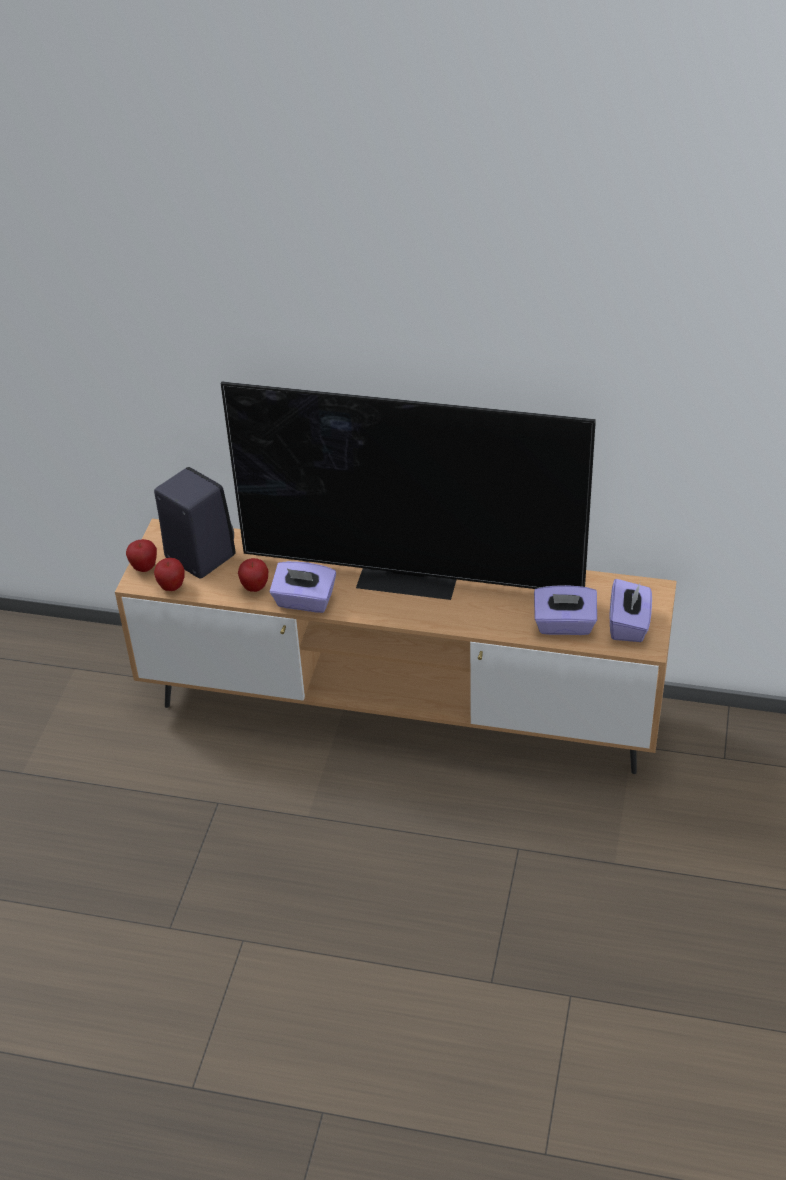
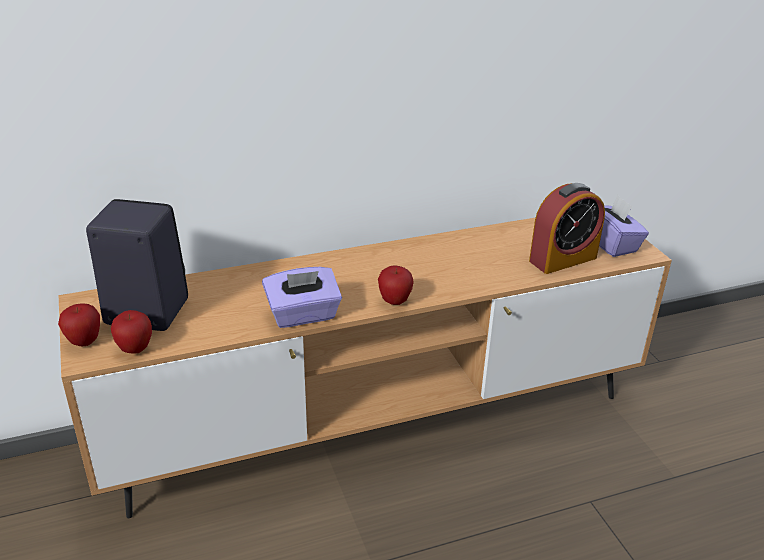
camera: 35 degrees left, 10 degrees down
television [220,381,596,600] -> none
apple [238,558,268,592] -> apple moved to [378,266,414,305]
purple tissue box [534,585,597,635] -> alarm clock [529,183,605,274]

